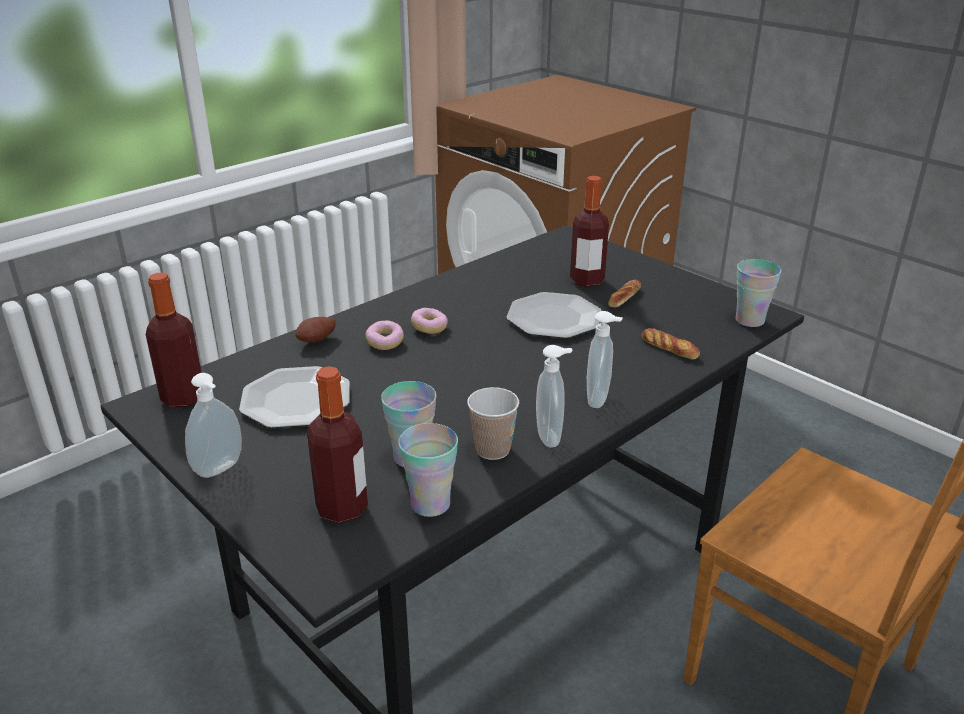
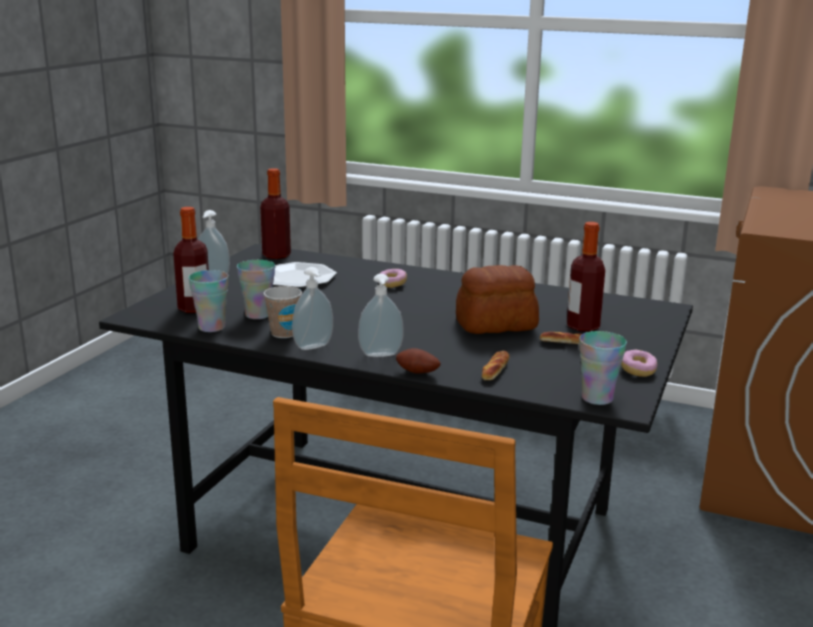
camera: 65 degrees right, 10 degrees down
potato [295,317,336,342] -> potato moved to [396,348,440,374]
donut [411,308,448,334] -> donut moved to [621,350,657,377]
plate [506,292,602,339] -> bread [456,265,539,334]

